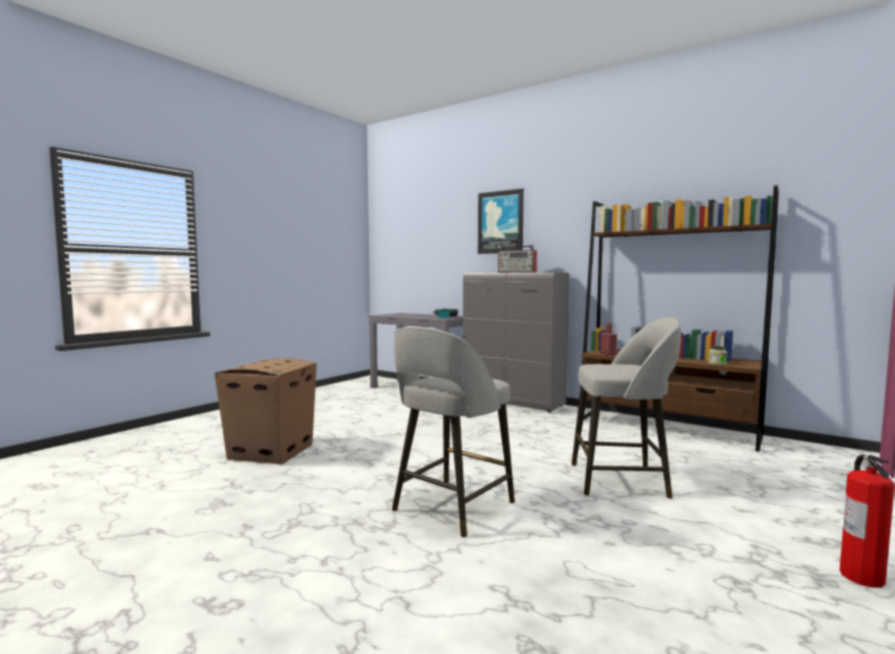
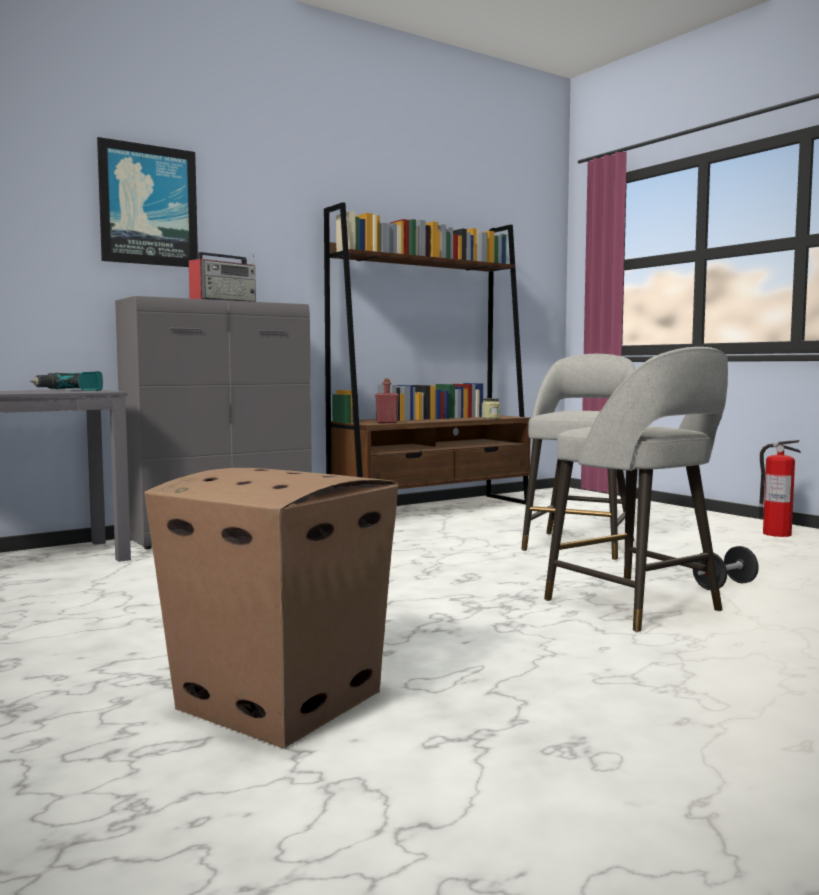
camera: 70 degrees left, 0 degrees up
none -> black dumbbell [693,546,759,590]

